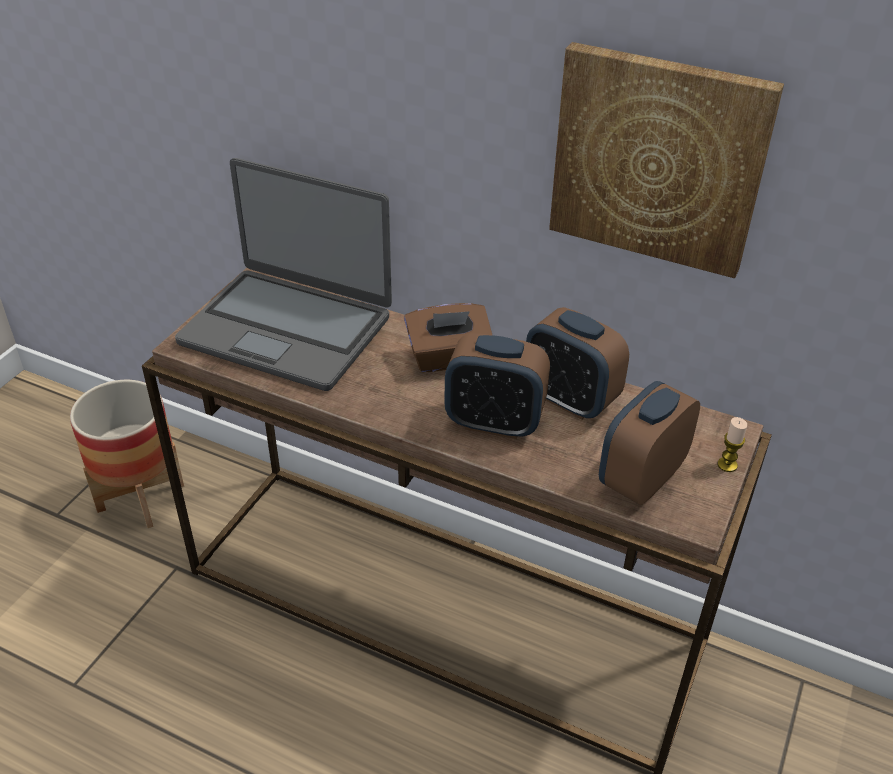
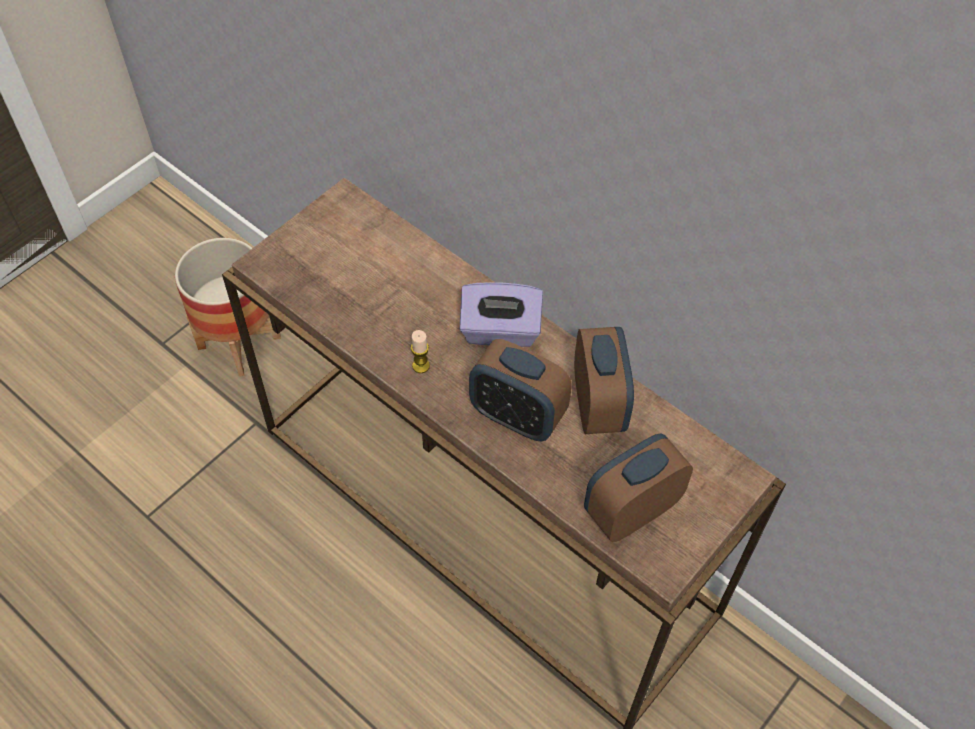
camera: 15 degrees right, 15 degrees up
laptop [175,158,392,391] -> none
brown tissue box [404,303,492,372] -> purple tissue box [460,282,543,347]
alarm clock [526,307,629,419] -> alarm clock turned 150 degrees counterclockwise [574,327,634,434]
picture [549,42,784,278] -> none
candle [718,417,747,472] -> candle moved to [411,330,430,373]

